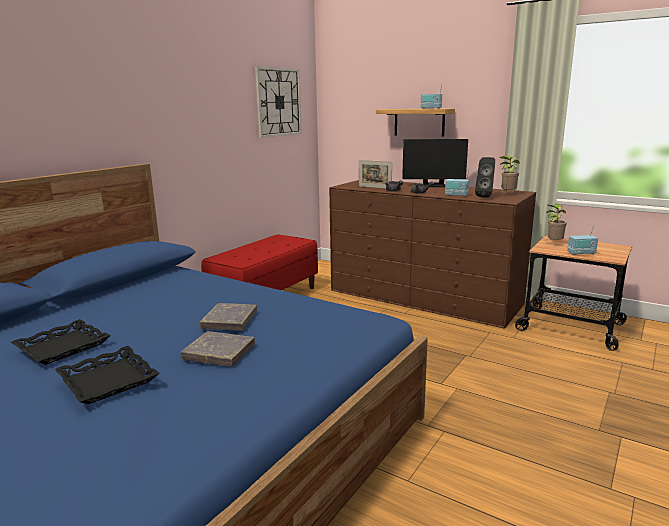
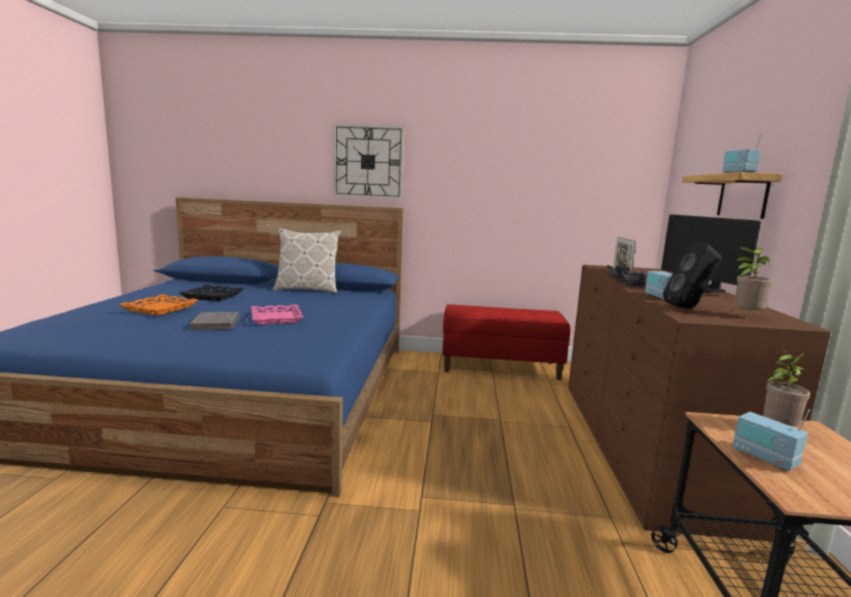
camera: 60 degrees right, 5 degrees down
black tray [55,346,160,404] -> orange tray [119,294,198,315]
grey book [200,303,257,331] -> pink tray [251,304,303,325]
wall clock [255,66,302,138] -> wall clock moved to [333,123,404,200]
none -> pillow [273,228,341,293]

